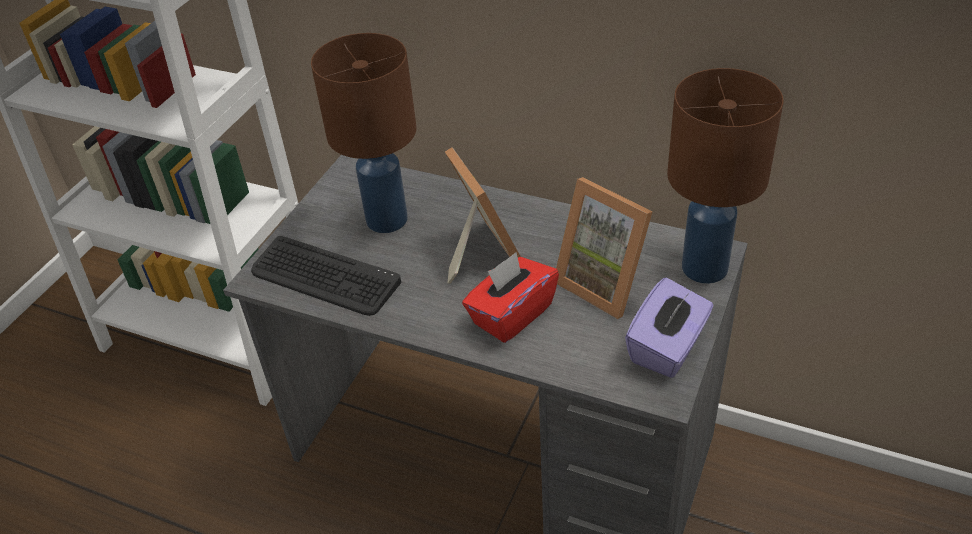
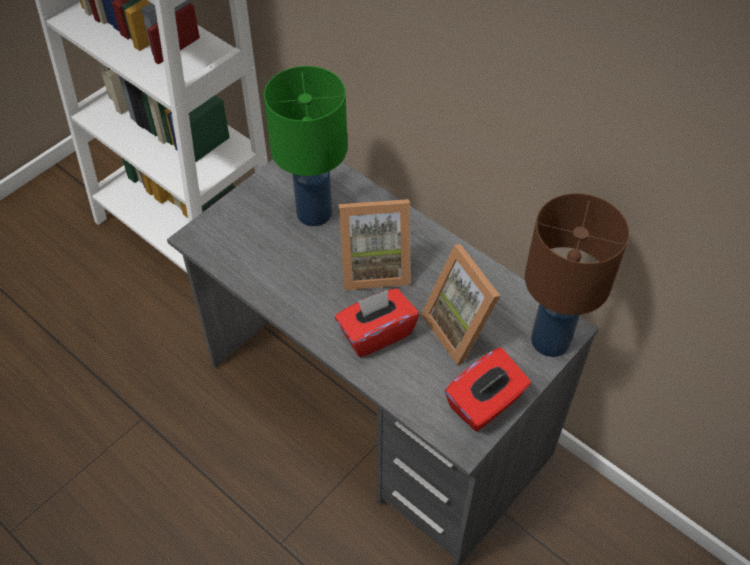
camera: 15 degrees right, 10 degrees up
keyboard [251,236,401,316] -> none
brown table lamp [311,33,416,233] -> green table lamp [264,66,348,226]
picture frame [445,147,521,284] -> picture frame turned 90 degrees clockwise [339,199,411,290]
purple tissue box [625,277,713,378] -> red tissue box [445,347,531,431]

